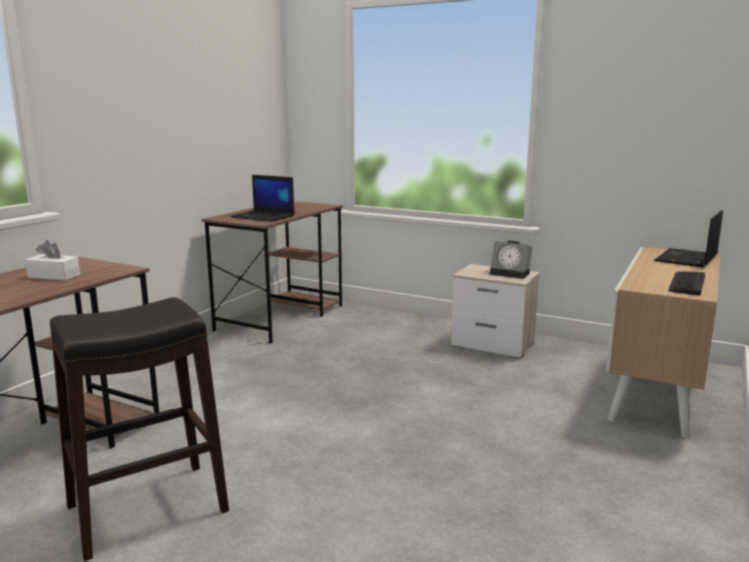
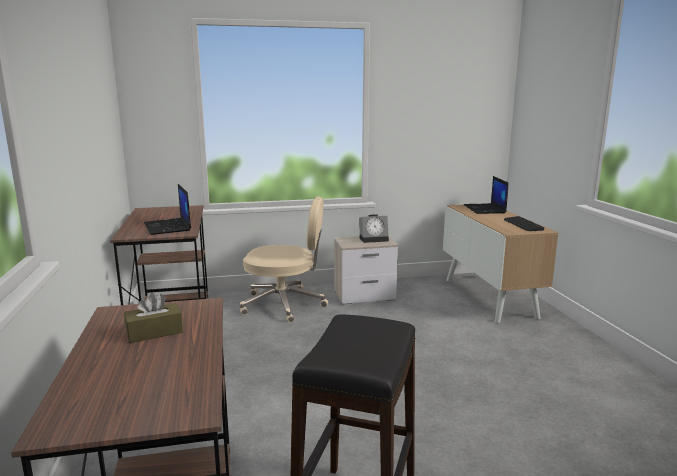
camera: 40 degrees left, 0 degrees up
white tissue box [25,240,80,280] -> brown tissue box [124,292,183,343]
laptop [230,175,295,222] -> laptop turned 75 degrees clockwise [144,184,191,235]
none -> beige office chair [240,196,328,322]

